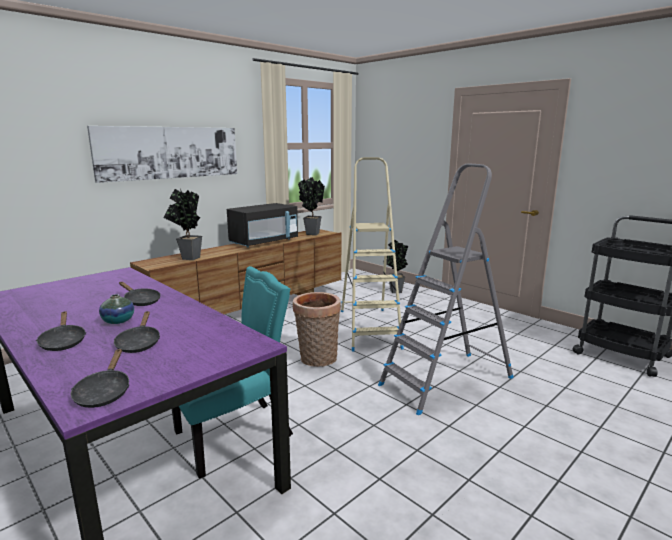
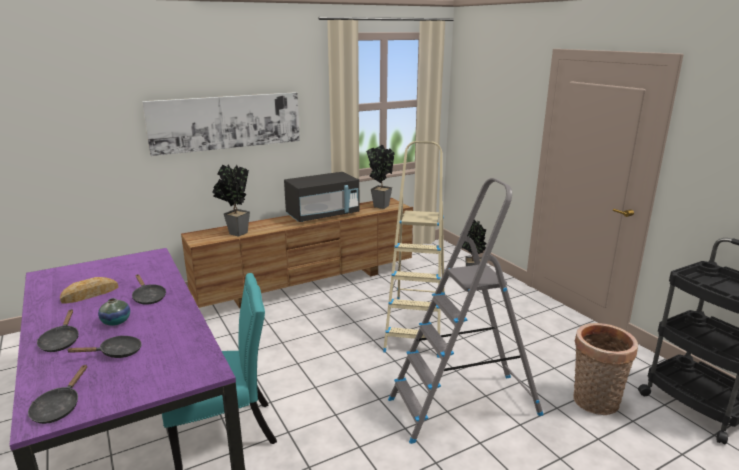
camera: 15 degrees right, 5 degrees up
black frying pan [114,311,160,353] -> black frying pan turned 120 degrees counterclockwise [66,335,142,358]
basket [293,292,341,367] -> basket moved to [573,323,638,415]
none -> bread [60,277,118,303]

